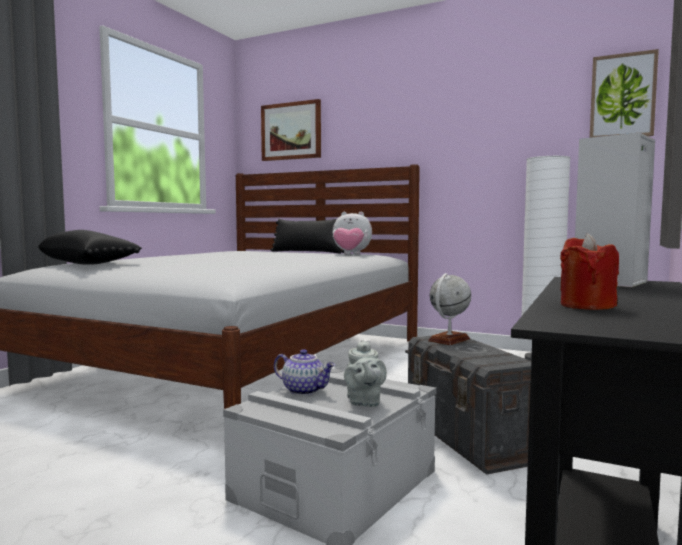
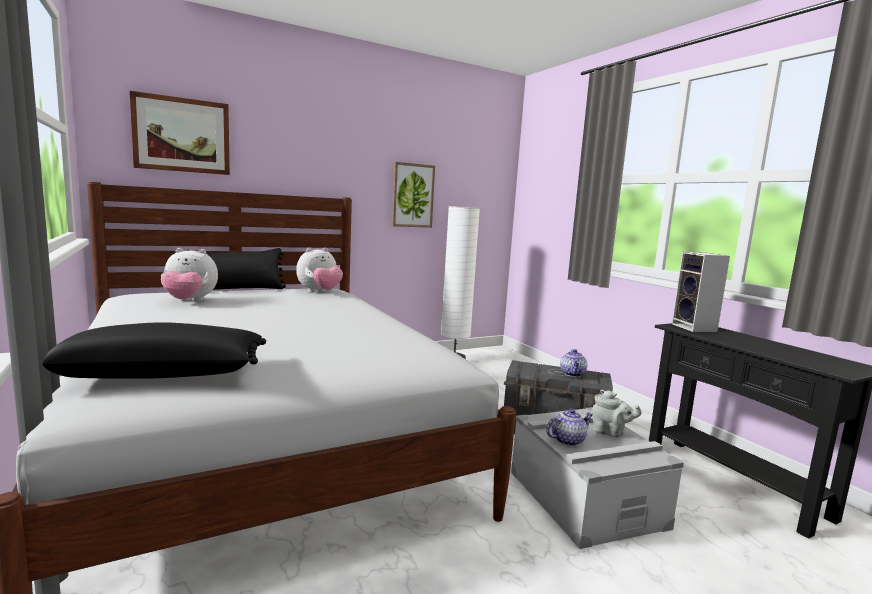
camera: 55 degrees left, 5 degrees up
globe [428,273,471,345] -> none
red candle [560,233,619,310] -> none
picture [590,49,659,138] -> picture moved to [392,162,435,228]
none -> plush toy [161,248,218,301]
none -> teapot [560,349,587,377]

